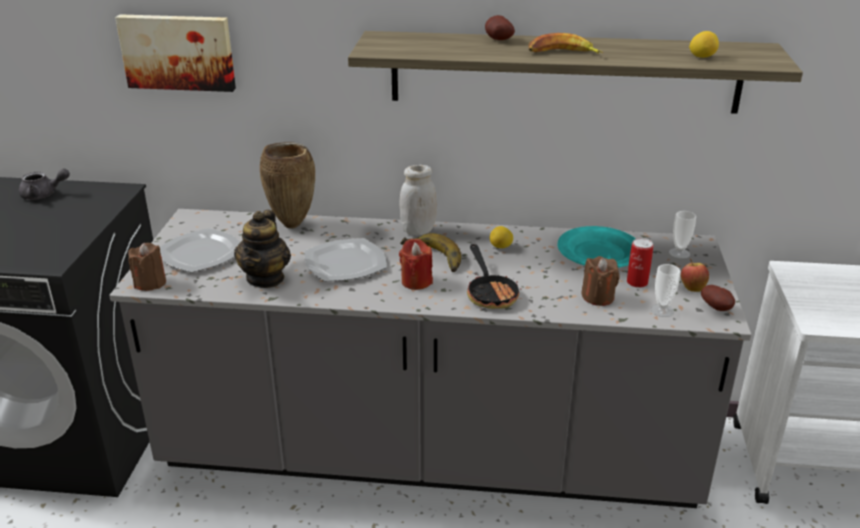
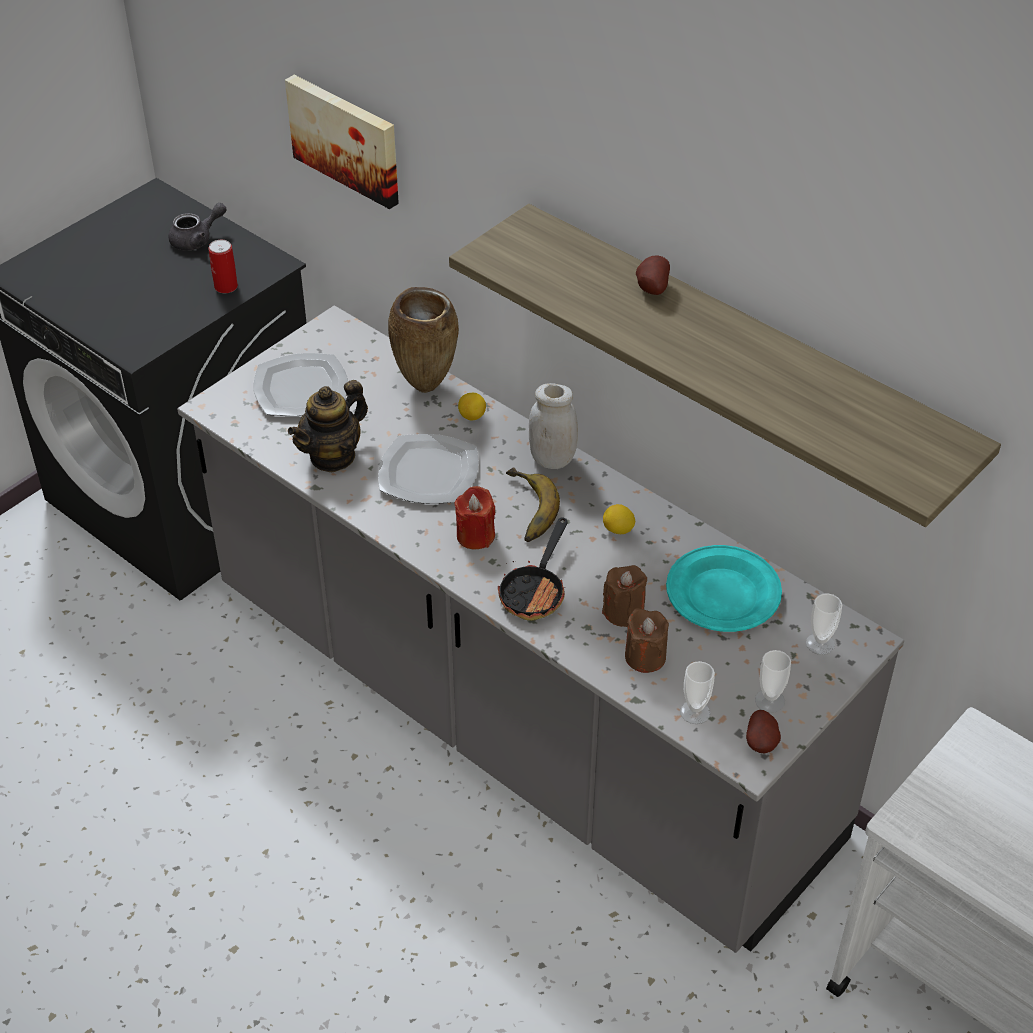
camera: 35 degrees right, 15 degrees up
grey teapot [19,169,70,200] -> grey teapot turned 60 degrees counterclockwise [168,203,226,251]
brown candle [128,242,166,291] -> brown candle moved to [602,565,647,627]
banana [528,33,603,54] -> none
can [627,238,653,288] -> can moved to [208,240,238,293]
apple [681,259,709,292] -> cup [755,650,791,713]
lemon [689,31,719,58] -> lemon moved to [458,393,486,421]

